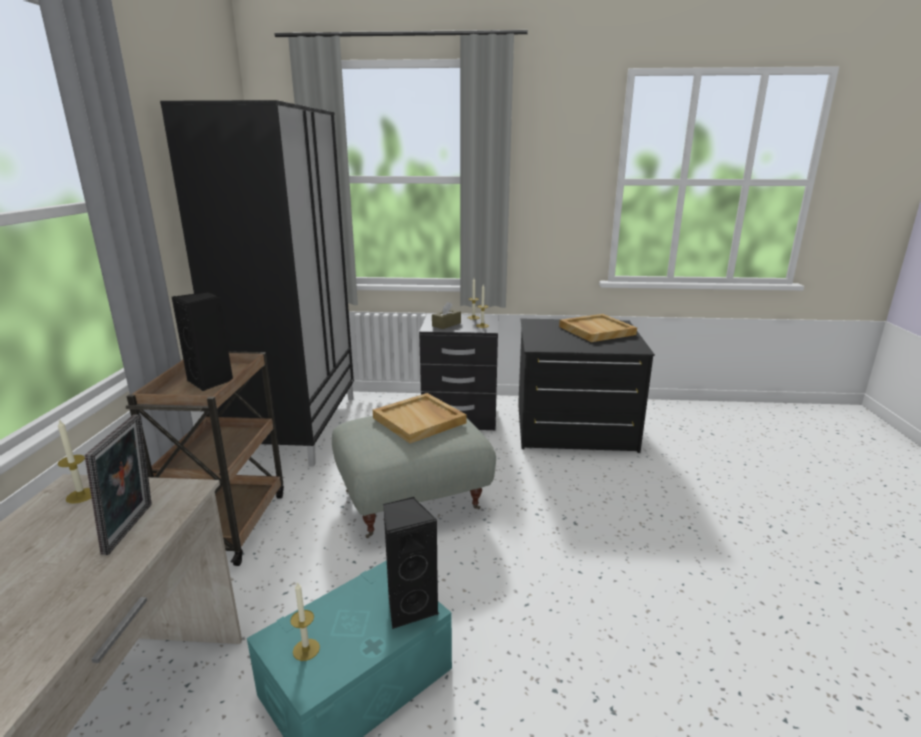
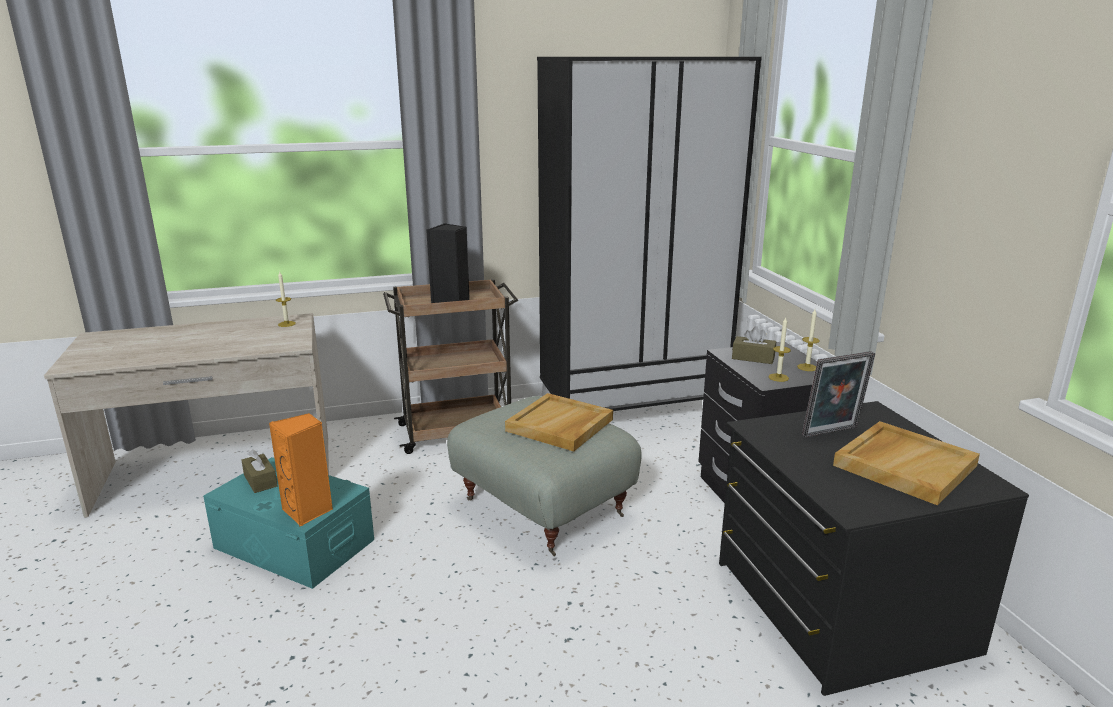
camera: 70 degrees right, 0 degrees up
picture frame [85,414,151,555] -> picture frame moved to [802,351,875,438]
candle [290,581,320,661] -> brown tissue box [241,449,278,493]
black speaker [383,497,439,629] -> orange speaker [269,413,333,527]

